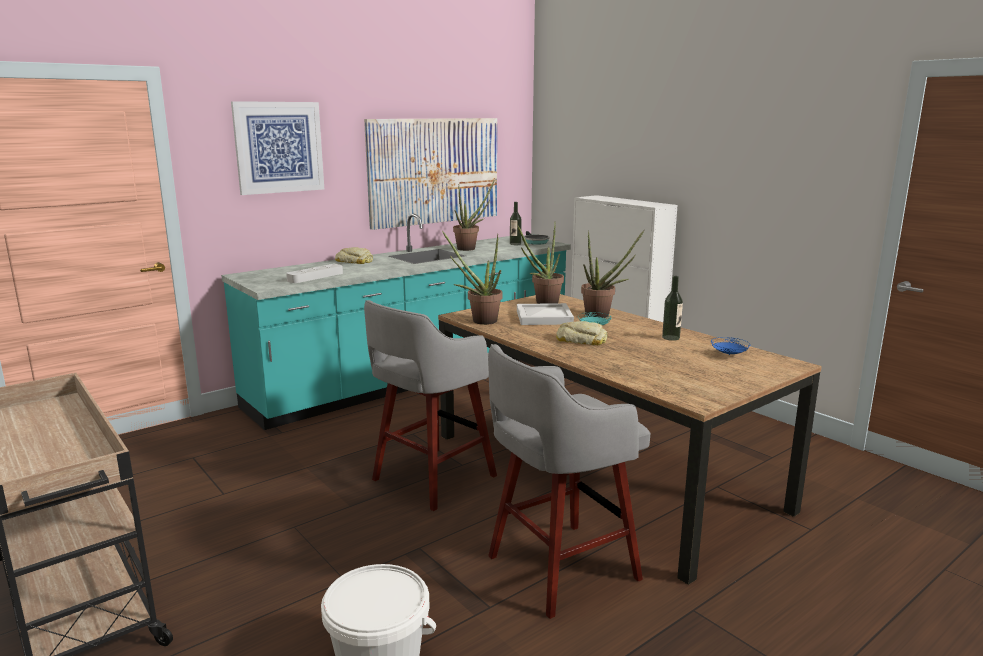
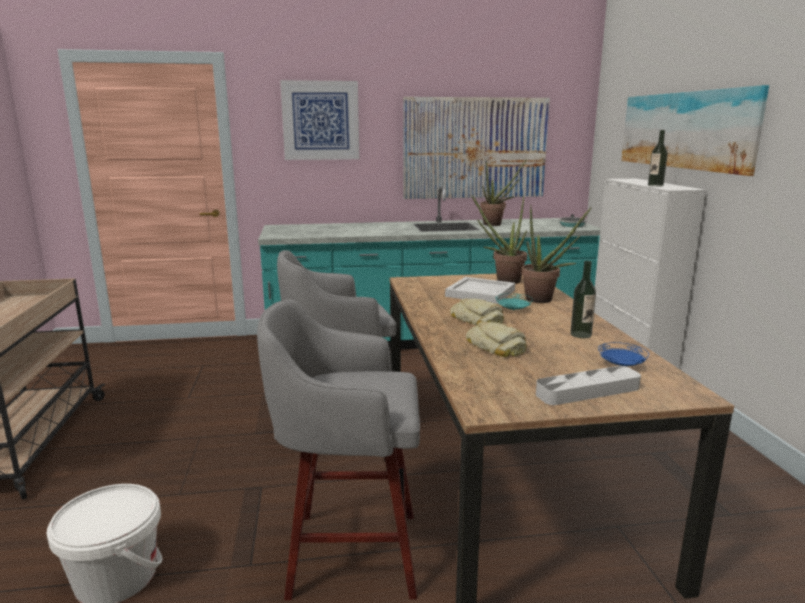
camera: 30 degrees right, 0 degrees up
grey tray [286,264,343,283] -> grey tray moved to [536,366,641,405]
bread [335,247,373,264] -> bread moved to [466,322,527,357]
potted plant [442,231,502,325] -> none
bottle [510,202,522,245] -> bottle moved to [648,130,668,187]
none -> picture [621,85,769,176]

